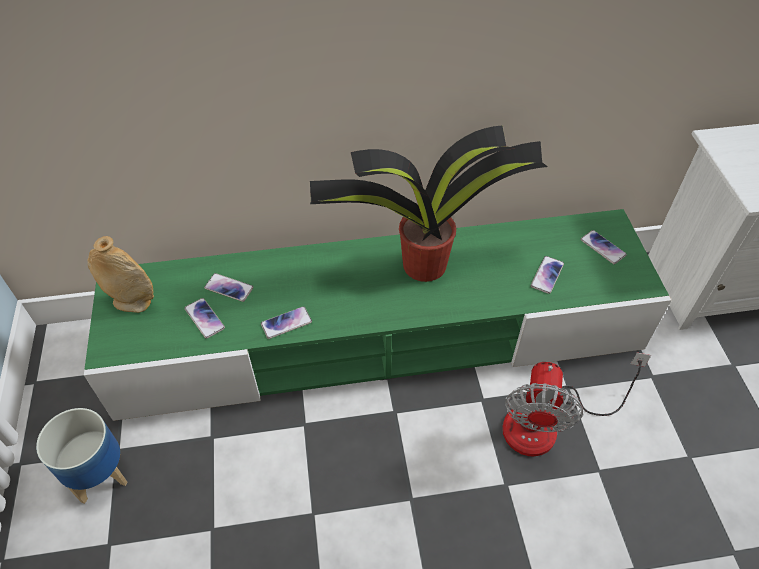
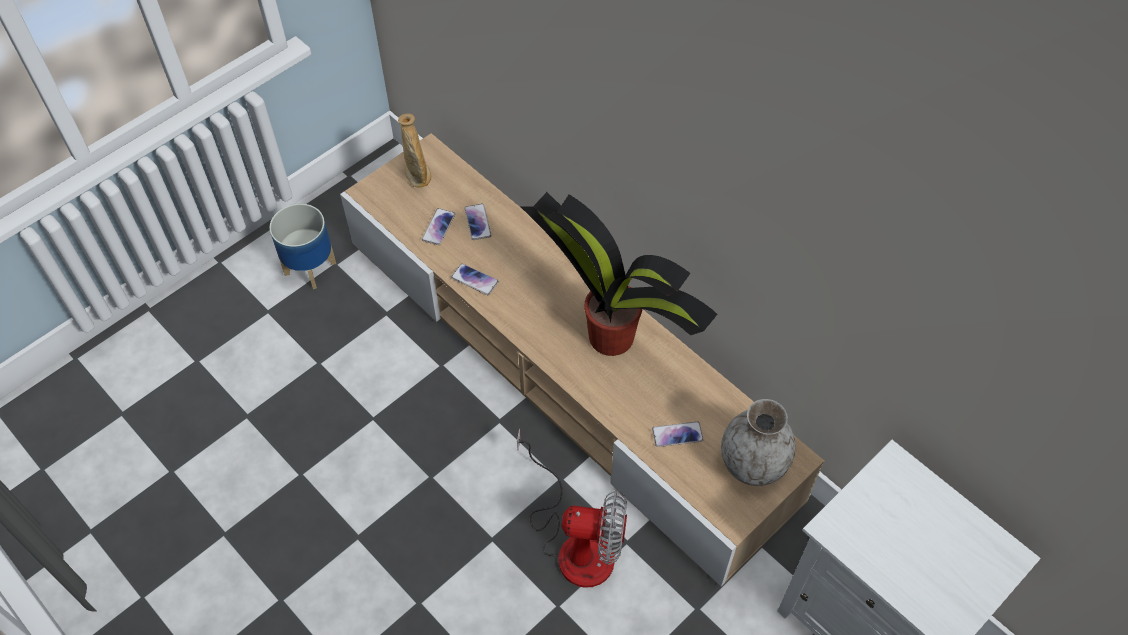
camera: 55 degrees right, 5 degrees up
green tv stand [84,209,672,421] -> beige tv stand [340,133,825,587]
fan [502,352,651,456] -> fan turned 150 degrees counterclockwise [517,429,627,587]
phone [581,230,627,264] -> grey vase [721,399,796,486]

